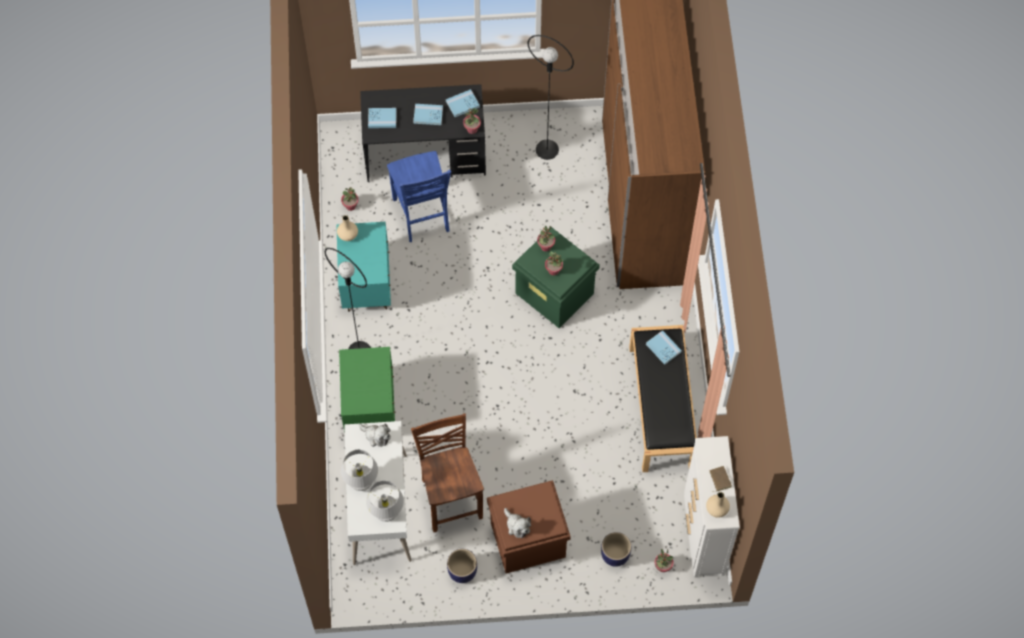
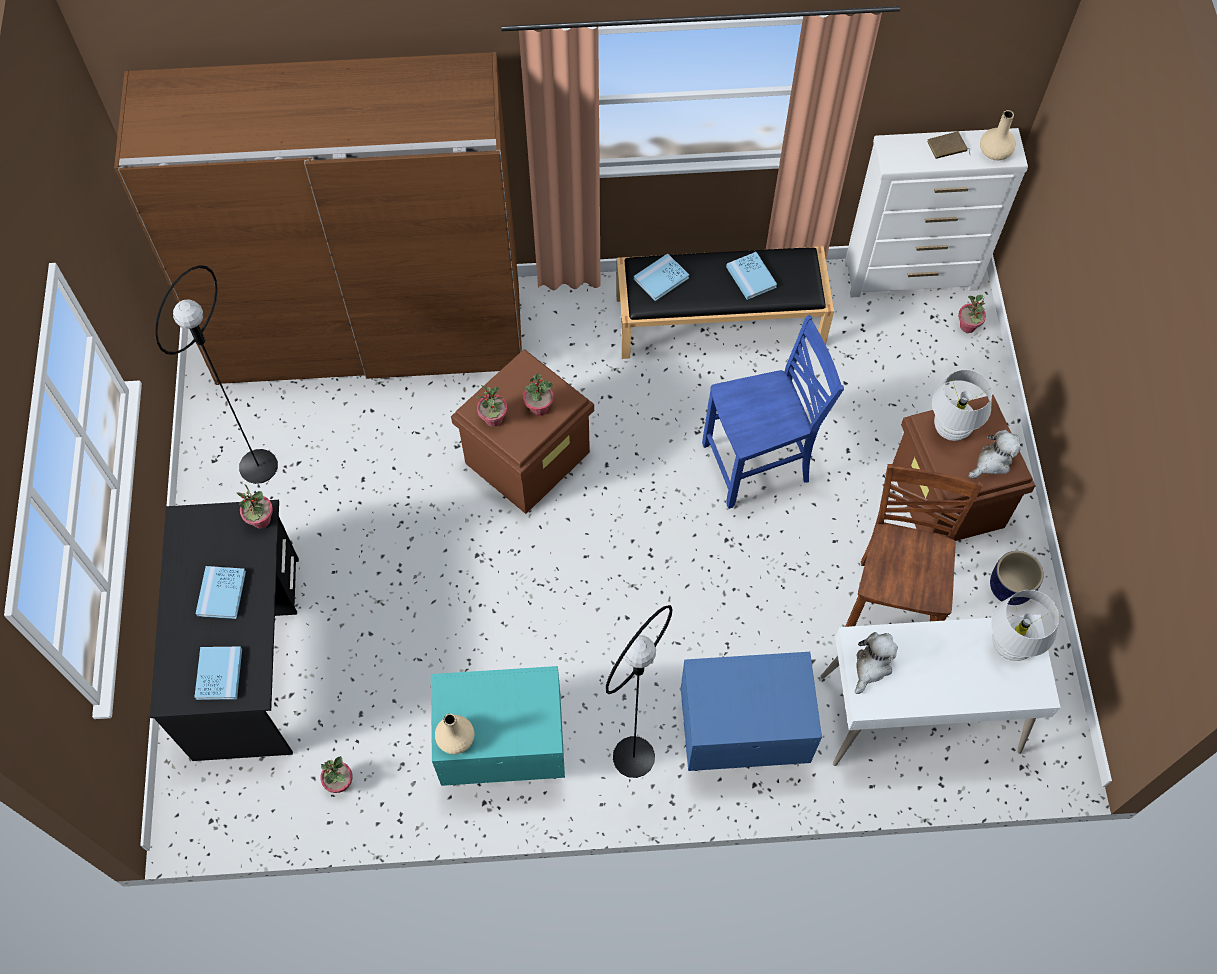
camera: 90 degrees left, 0 degrees up
green nightstand [339,347,395,432] -> blue nightstand [680,652,822,771]
white table lamp [341,450,378,491] -> white table lamp moved to [932,370,992,441]
blue chair [387,151,451,242] -> blue chair moved to [702,315,844,509]
brown chair [411,413,484,532] -> brown chair turned 120 degrees clockwise [845,464,984,627]
blue book [446,89,480,117] -> blue book moved to [726,252,777,300]
green storage box [512,227,600,328] -> brown storage box [451,349,594,514]
planter [601,532,631,567] -> none

